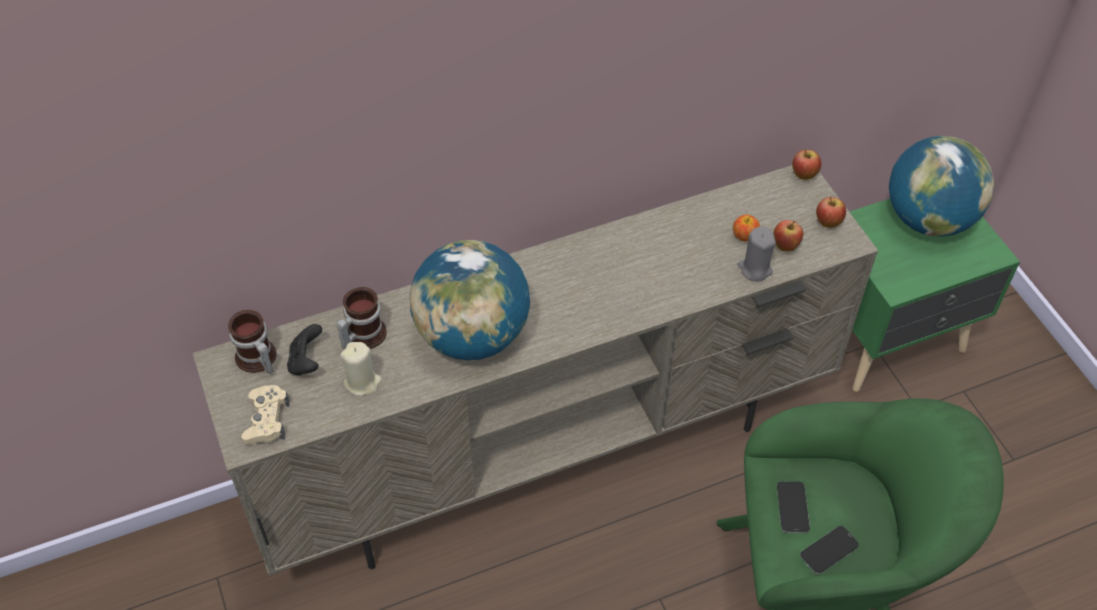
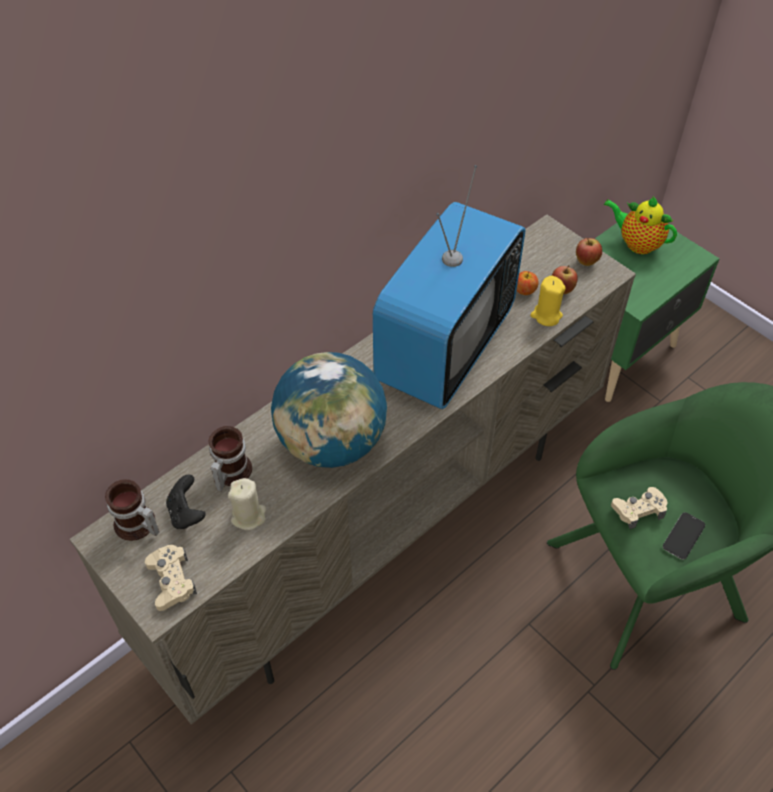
camera: 20 degrees left, 0 degrees up
grey candle [738,226,776,282] -> yellow candle [530,276,566,326]
phone [777,482,810,533] -> beige game controller [611,487,667,529]
apple [792,150,821,180] -> none
globe [889,136,994,237] -> teapot [604,196,677,254]
none -> television [373,165,525,409]

